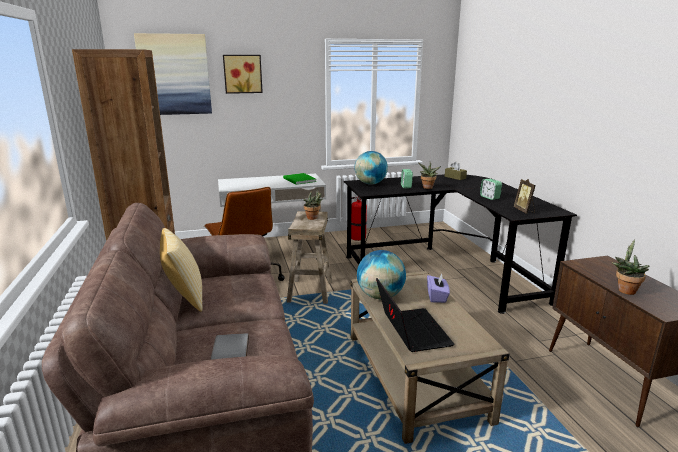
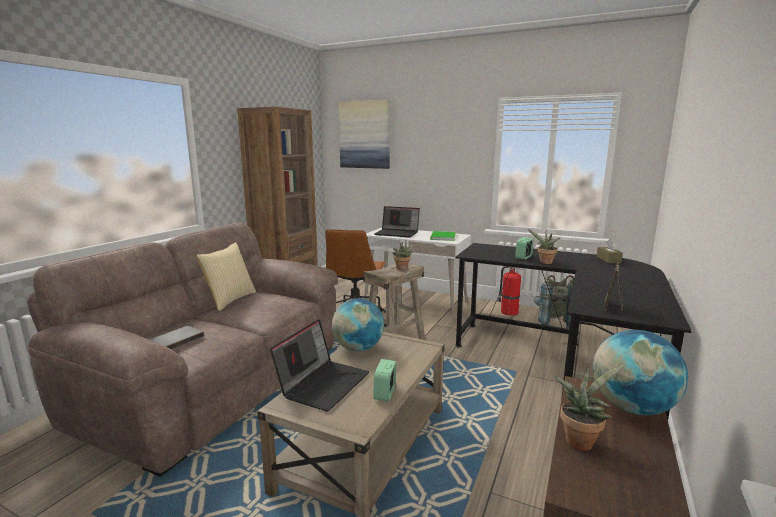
camera: 40 degrees right, 5 degrees down
picture [223,55,263,94] -> none
globe [354,151,388,185] -> globe moved to [593,330,688,415]
purple tissue box [427,273,450,303] -> none
alarm clock [480,179,502,200] -> alarm clock moved to [373,359,396,401]
none -> laptop [374,206,420,238]
none -> grey backpack [534,275,574,329]

